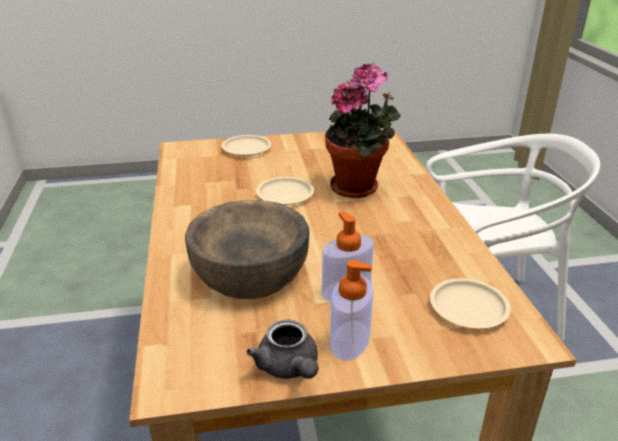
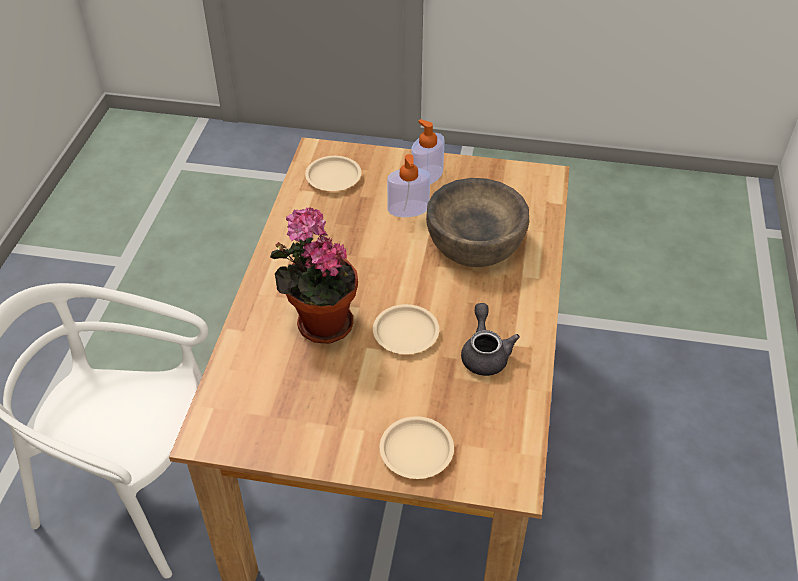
camera: 160 degrees left, 15 degrees up
grey teapot [246,320,318,379] -> grey teapot moved to [461,303,520,376]

